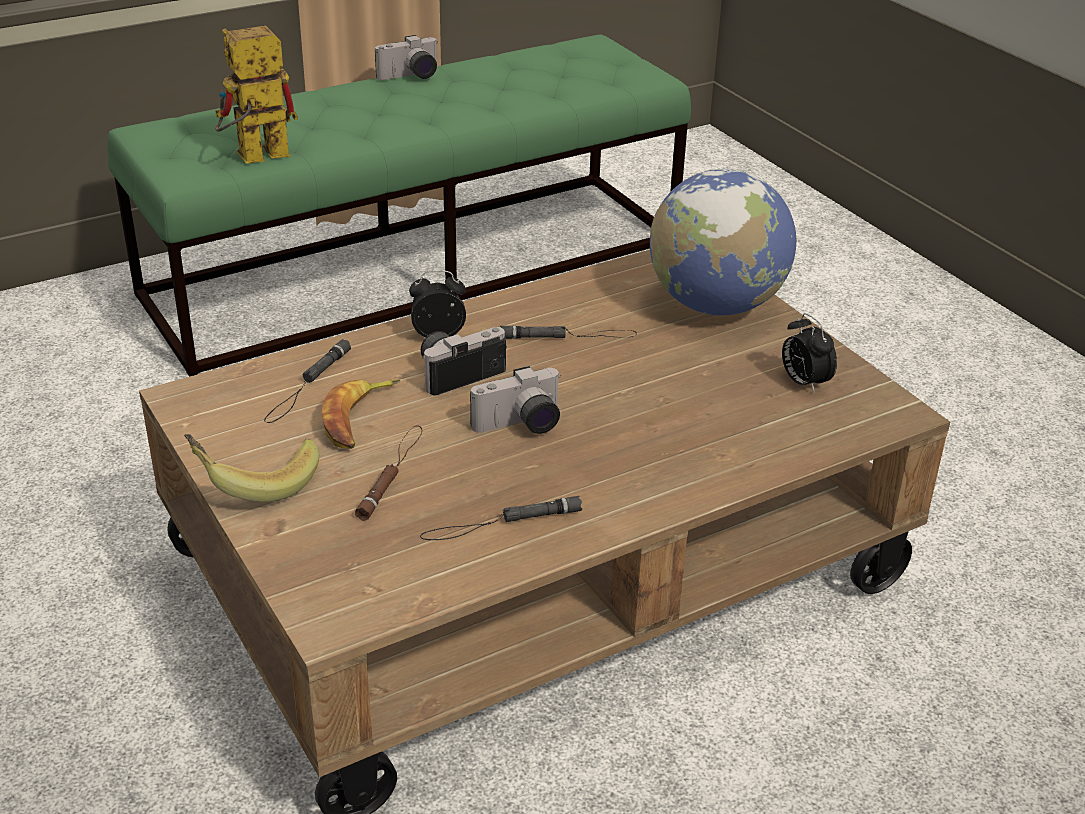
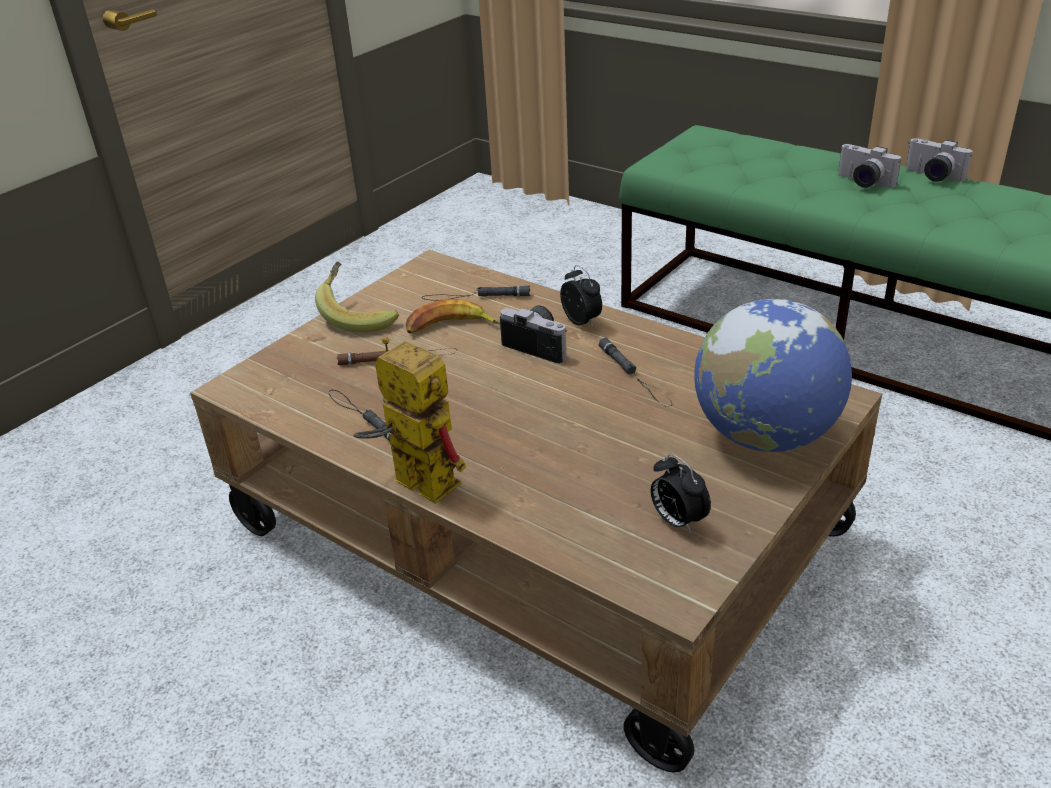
camera: 70 degrees right, 0 degrees up
toy robot [215,26,298,164] -> toy robot moved to [353,337,466,504]
camera [470,366,561,434] -> camera moved to [838,144,901,188]
alarm clock [782,313,837,394] -> alarm clock turned 75 degrees counterclockwise [651,454,711,534]

